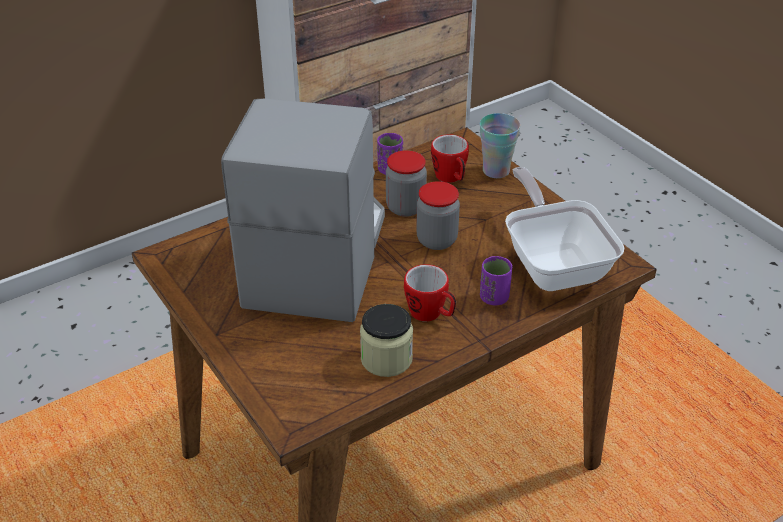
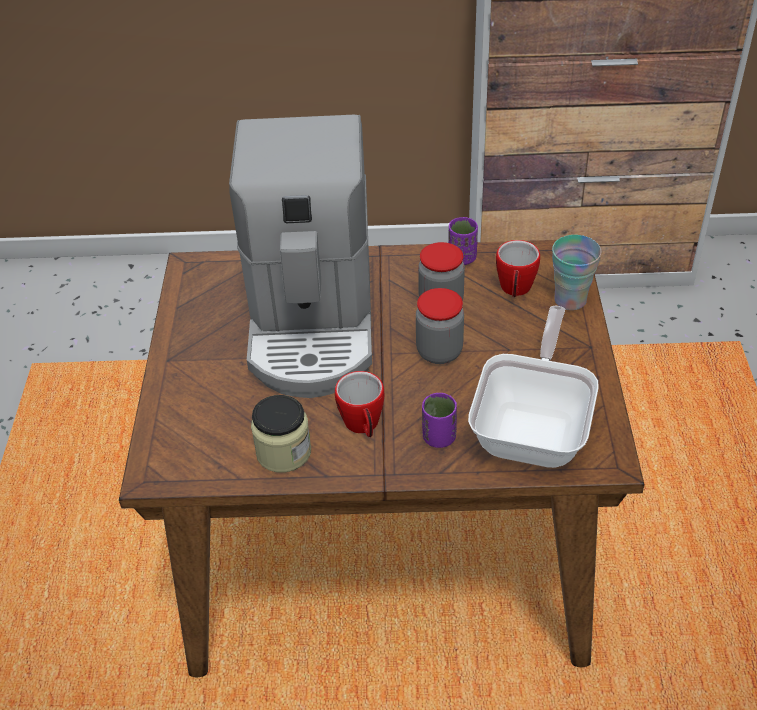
camera: 35 degrees right, 5 degrees up
coffee machine [221,98,385,322] -> coffee machine turned 135 degrees clockwise [229,115,372,398]

